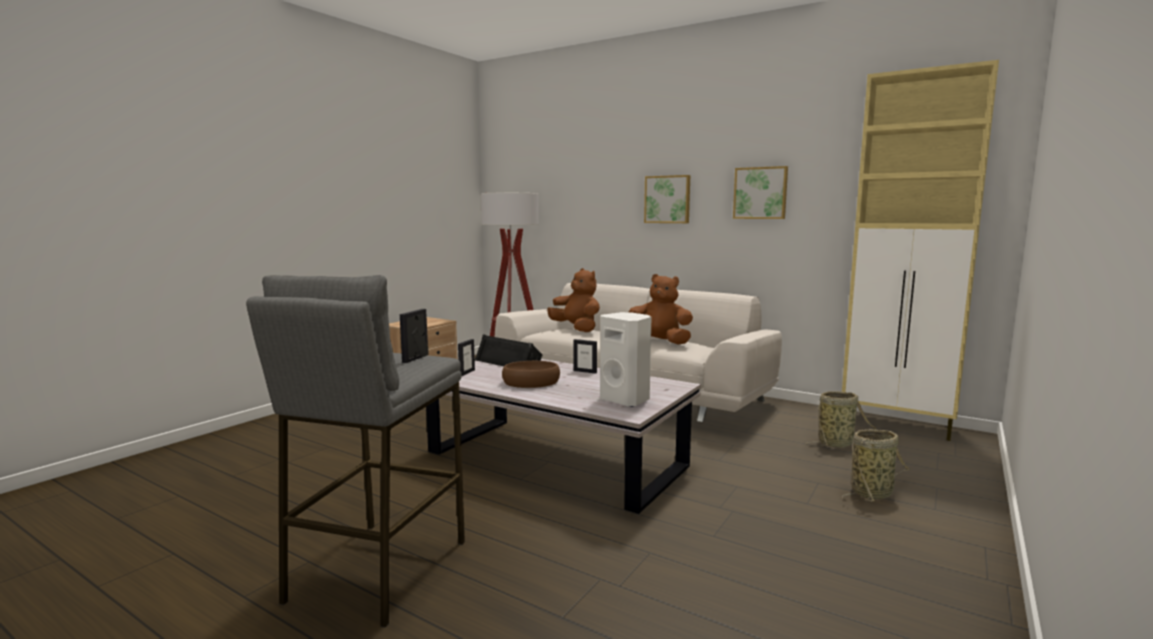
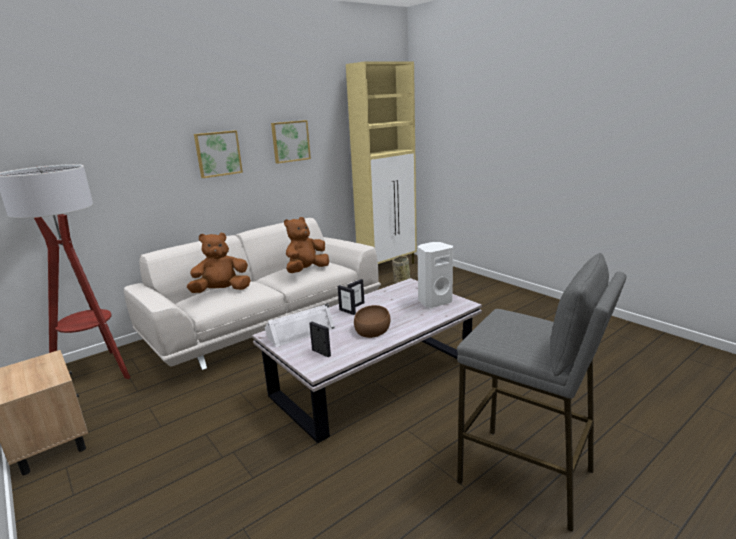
camera: 70 degrees left, 10 degrees up
picture frame [400,309,429,363] -> picture frame moved to [338,285,356,315]
black speaker [475,334,543,367] -> white speaker [265,303,335,347]
basket [842,429,909,502] -> none

